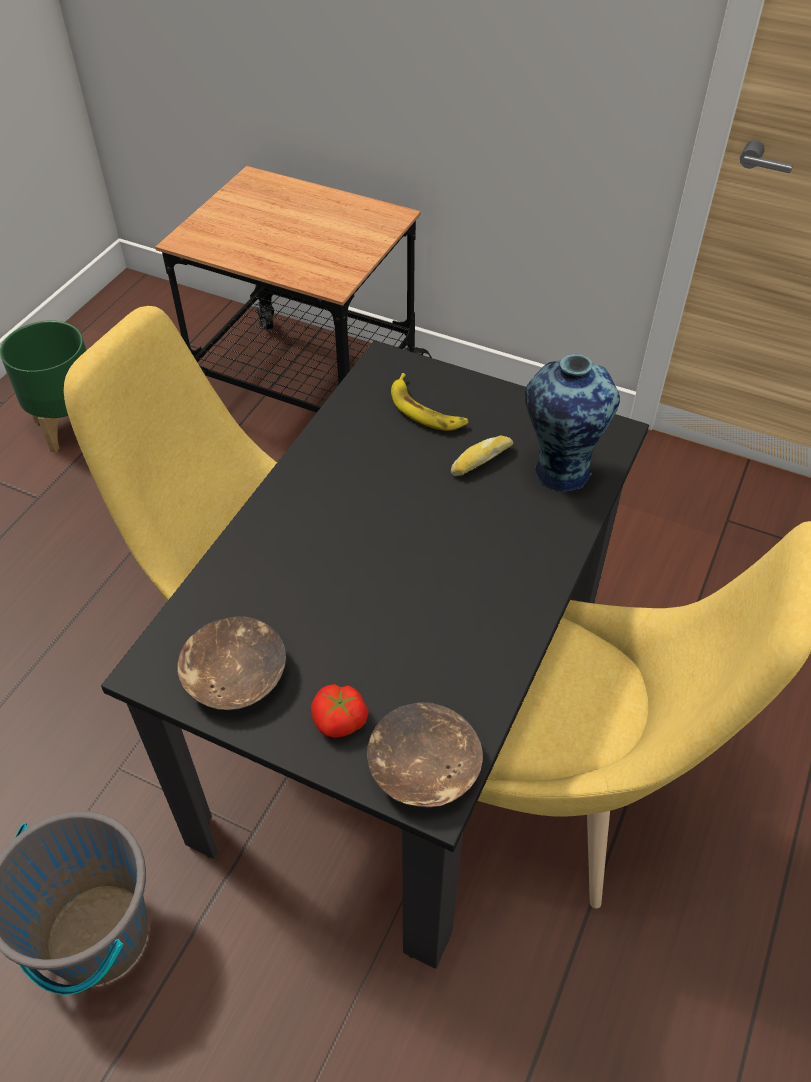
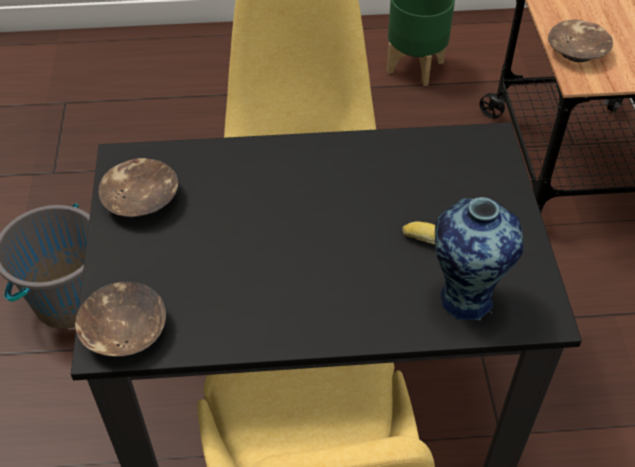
camera: 60 degrees right, 0 degrees up
tomato [311,684,369,738] -> none
banana [391,373,468,431] -> none
none -> brown bowl [548,20,613,62]

